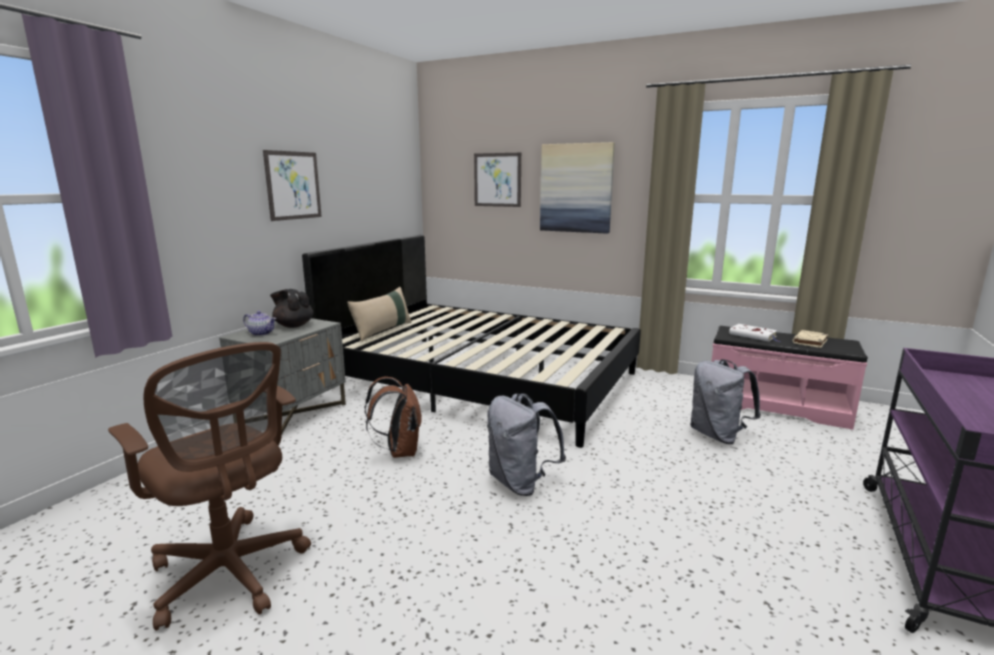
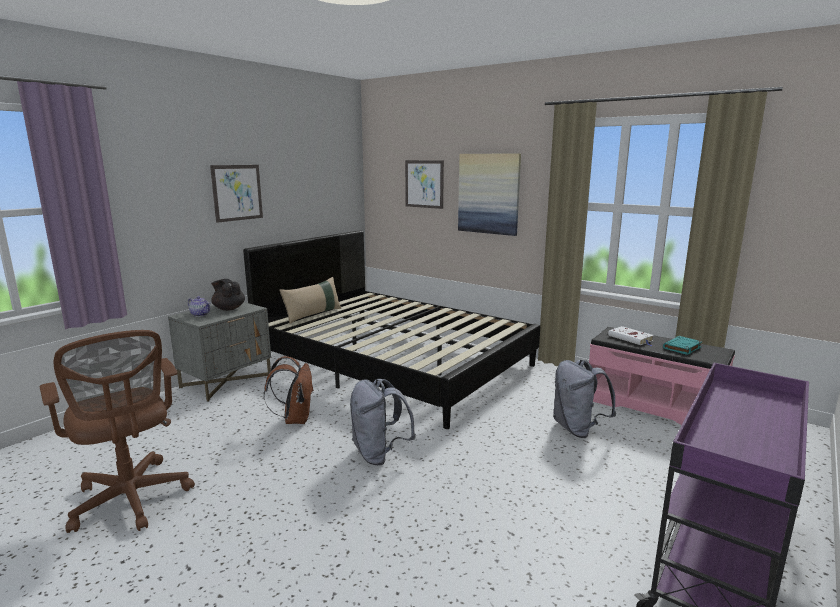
camera: 10 degrees right, 0 degrees up
beige book [793,330,828,348] -> turquoise book [663,336,702,355]

